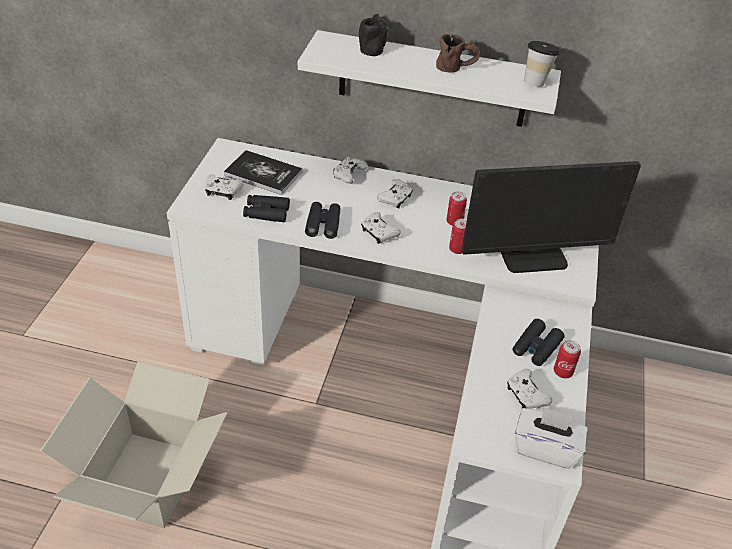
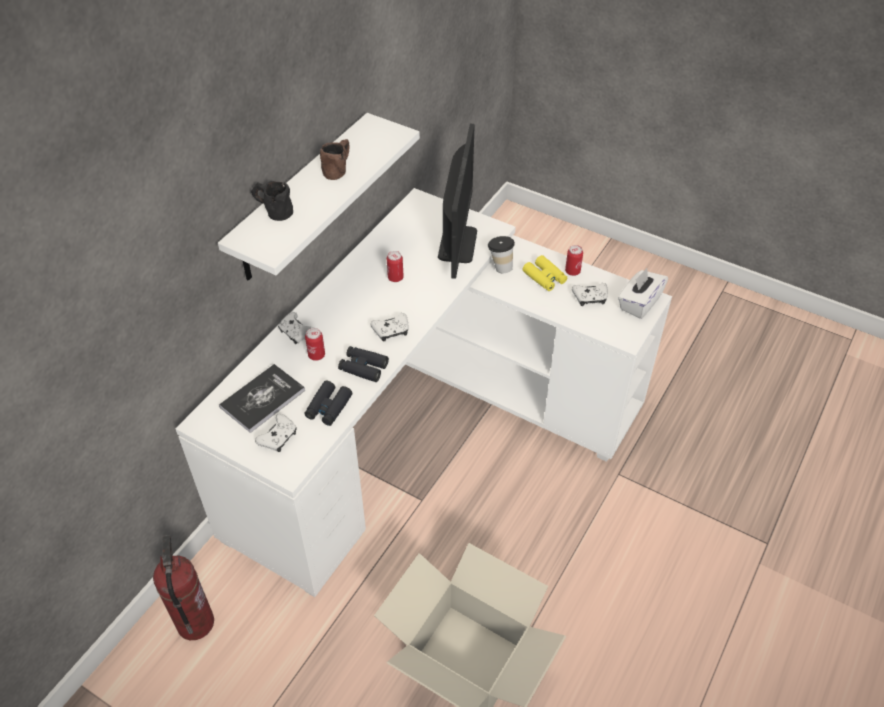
camera: 70 degrees left, 5 degrees up
white game controller [377,179,413,209] -> none
can [449,219,467,254] -> can moved to [305,328,325,361]
black binoculars [513,319,565,366] -> yellow binoculars [523,255,567,291]
cup [524,41,561,87] -> cup moved to [488,236,515,273]
none -> fire extinguisher [153,535,214,640]

